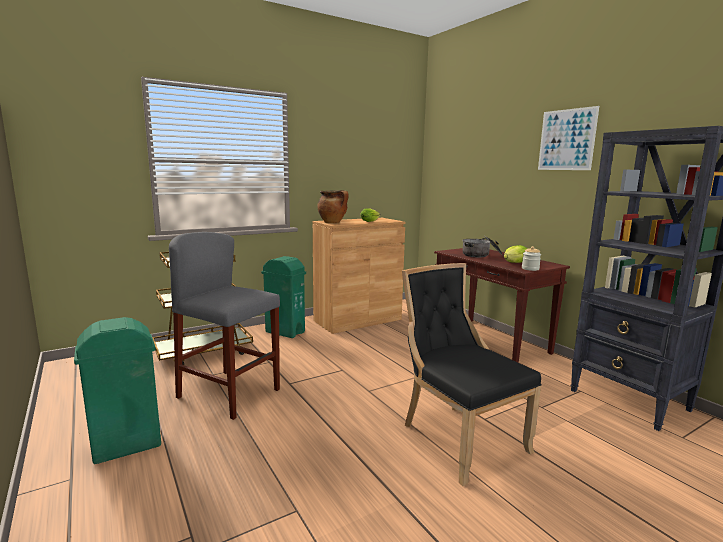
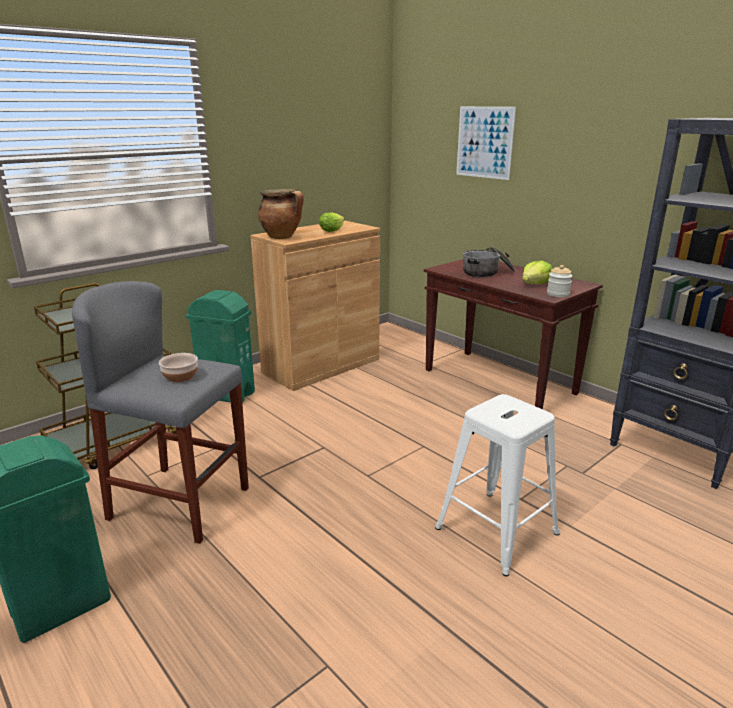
camera: 10 degrees left, 10 degrees up
black chair [402,263,542,486] -> white stool [435,394,560,577]
picture [538,106,599,170] -> picture moved to [456,106,516,180]
none -> bowl [159,353,198,382]

